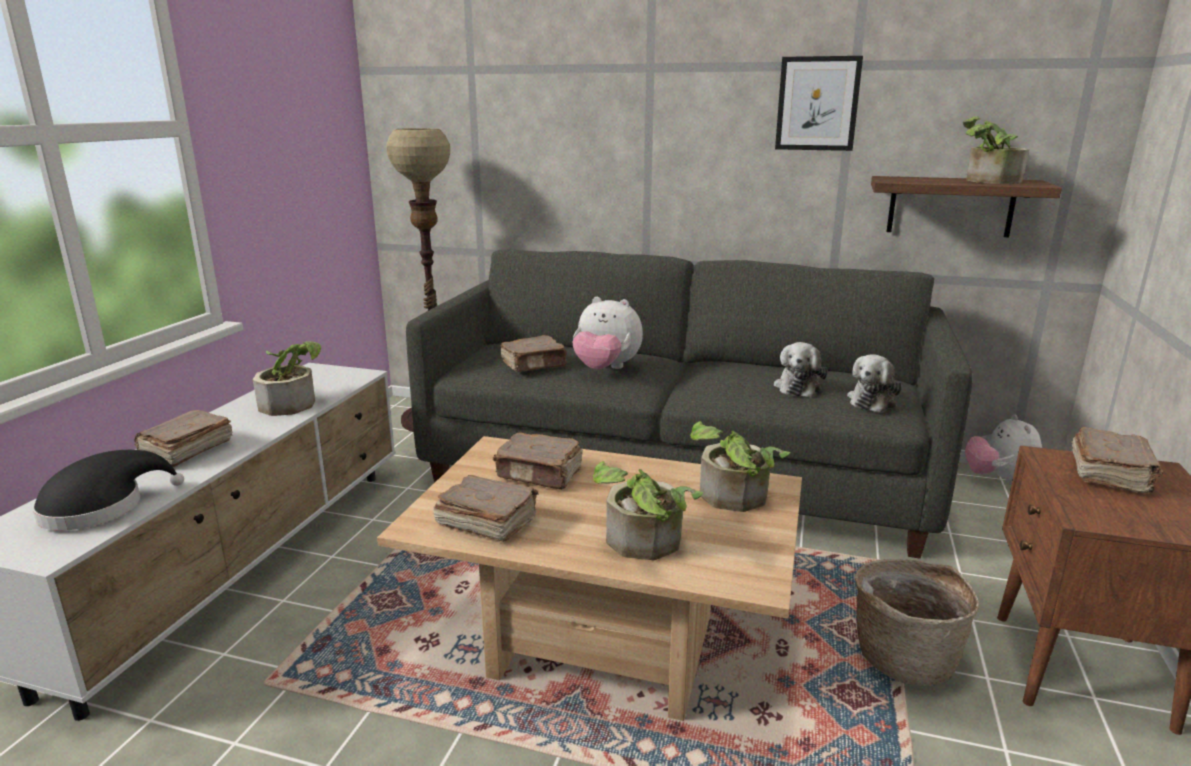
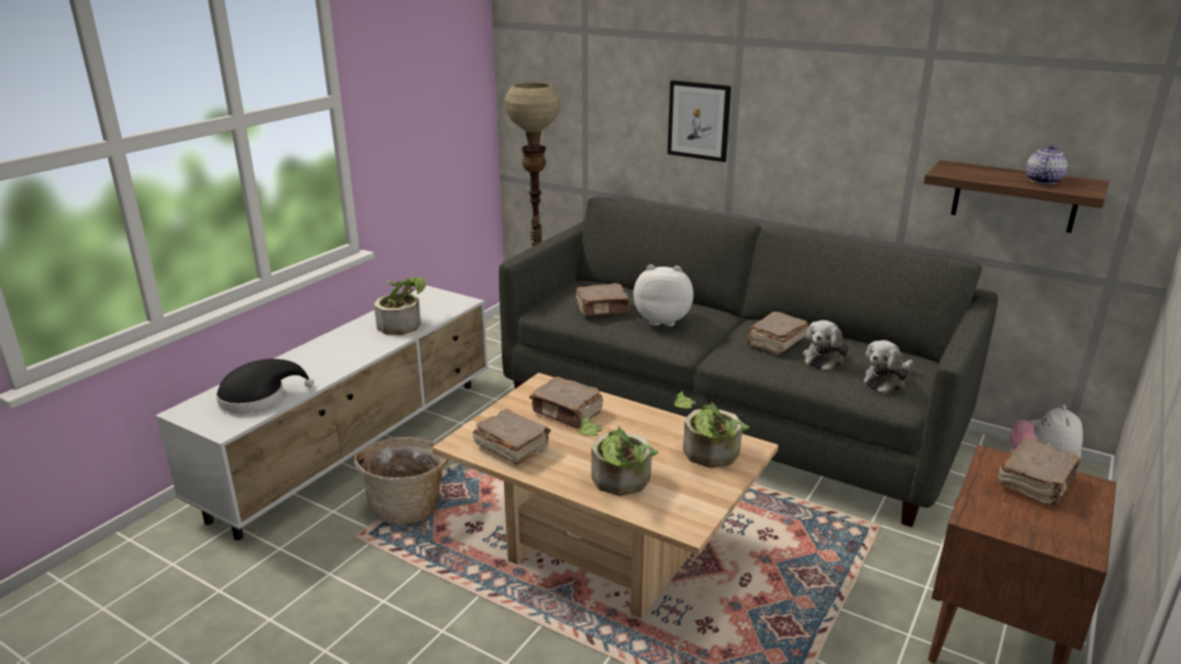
camera: 15 degrees right, 5 degrees up
brown book [134,410,232,467] -> brown book moved to [747,312,809,355]
plush toy [573,297,643,370] -> plush toy turned 150 degrees clockwise [633,264,694,326]
picture [775,56,863,151] -> picture moved to [667,80,731,162]
basket [855,559,979,686] -> basket moved to [354,437,448,524]
potted plant [963,116,1029,184] -> teapot [1026,145,1068,184]

